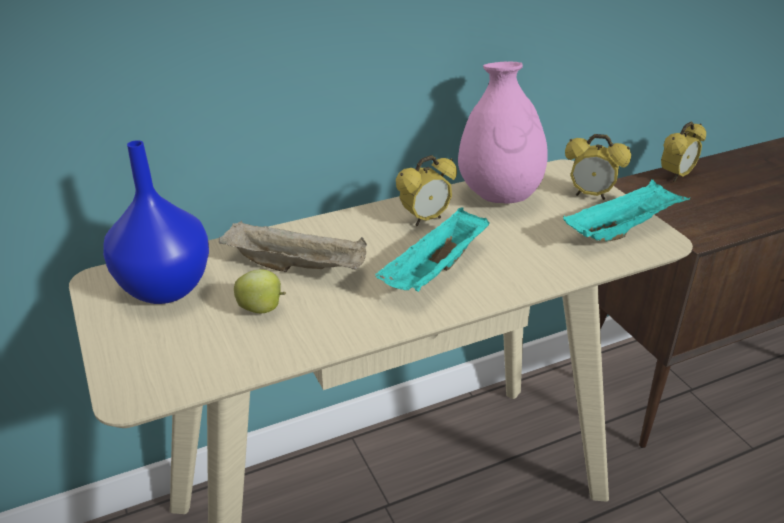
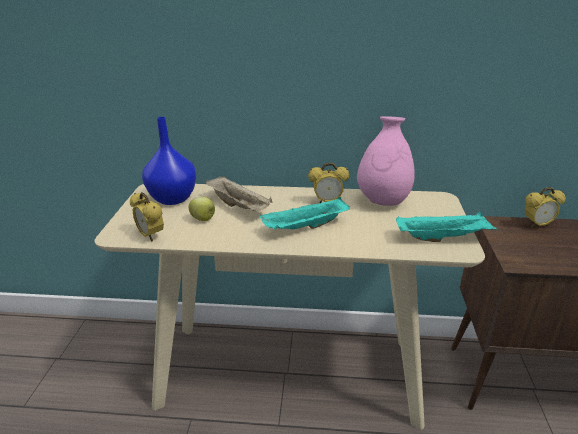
camera: 30 degrees right, 5 degrees down
alarm clock [565,134,631,200] -> alarm clock moved to [130,192,164,242]

